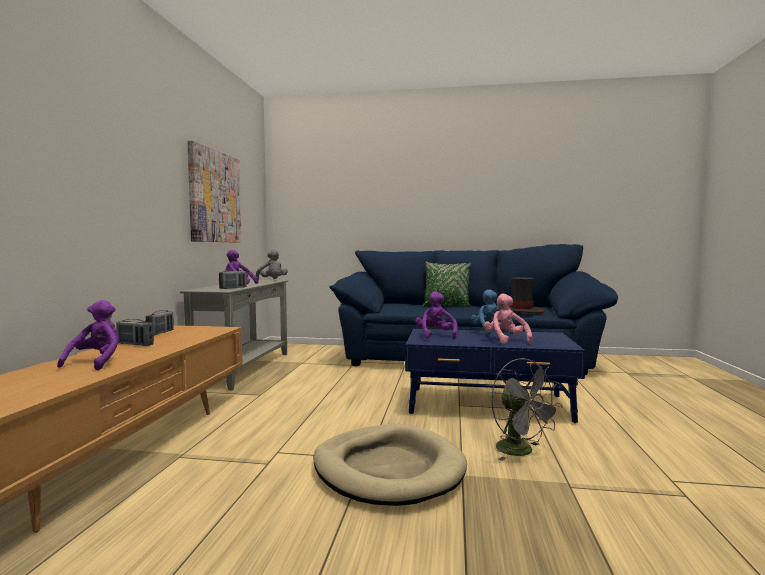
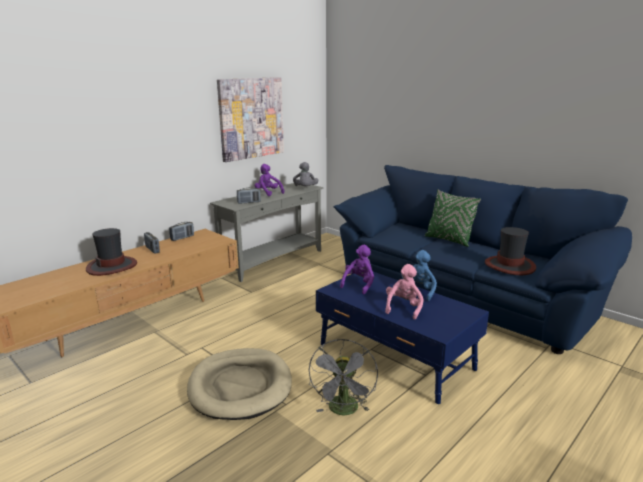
camera: 35 degrees right, 15 degrees up
purple plush toy [57,300,119,370] -> hat [86,228,137,276]

